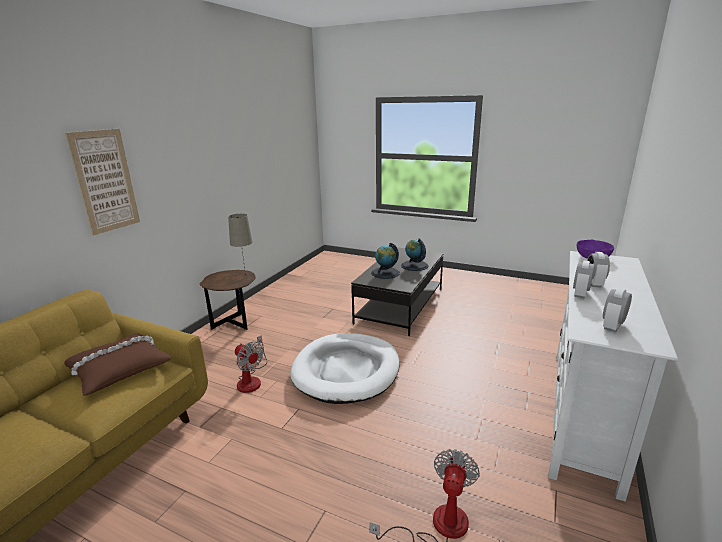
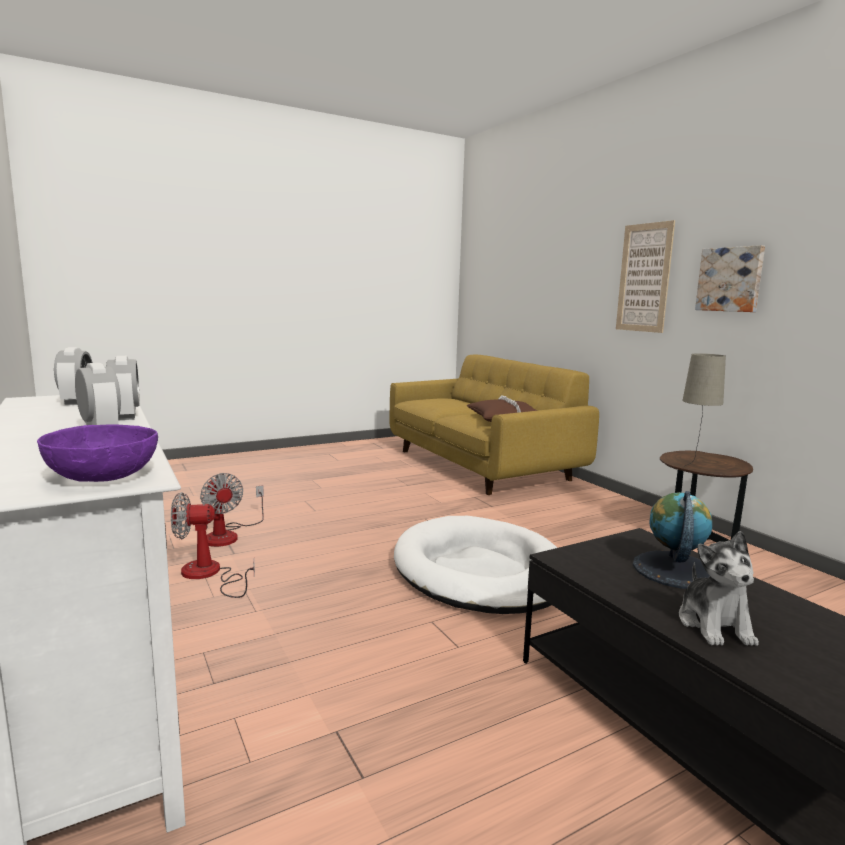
camera: 125 degrees right, 10 degrees down
fan [235,335,268,393] -> fan moved to [171,492,255,598]
globe [401,238,428,271] -> plush toy [679,531,759,646]
none -> picture [695,245,765,312]

